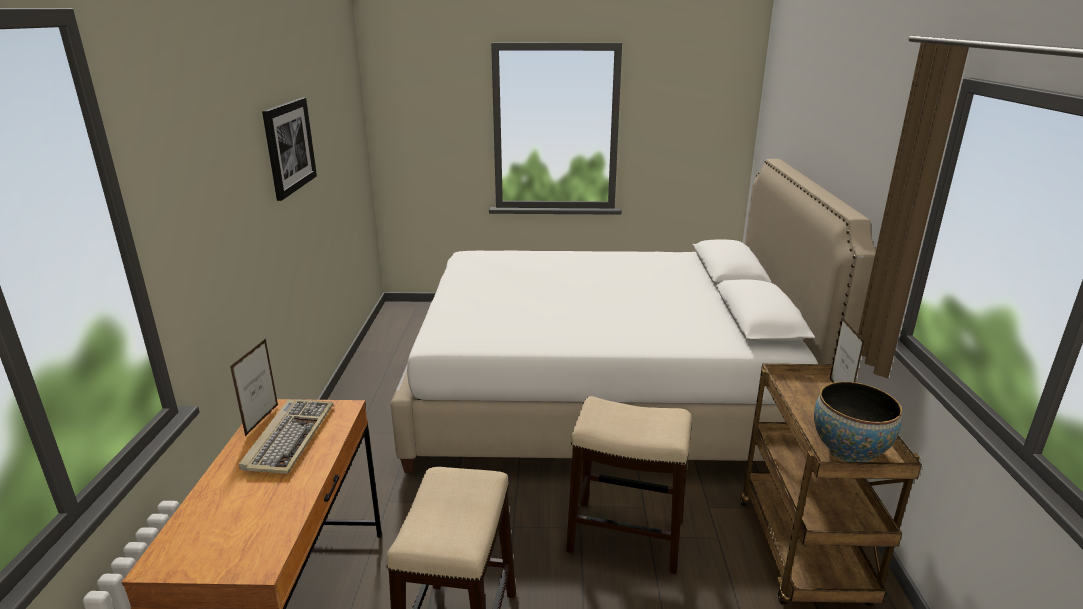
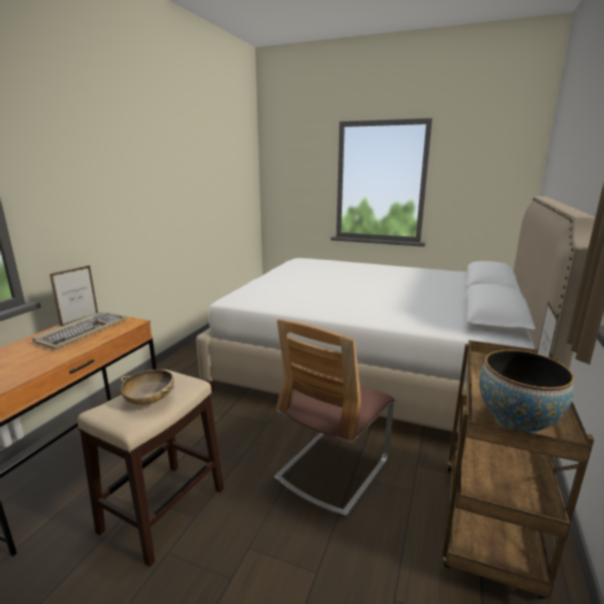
camera: 20 degrees right, 5 degrees down
picture [262,98,317,201] -> none
stool [566,396,692,574] -> chair [274,319,395,518]
none -> beige bowl [120,370,175,405]

